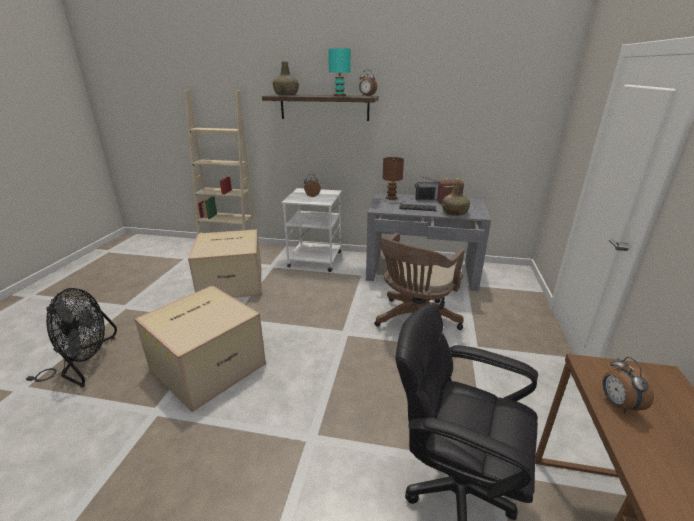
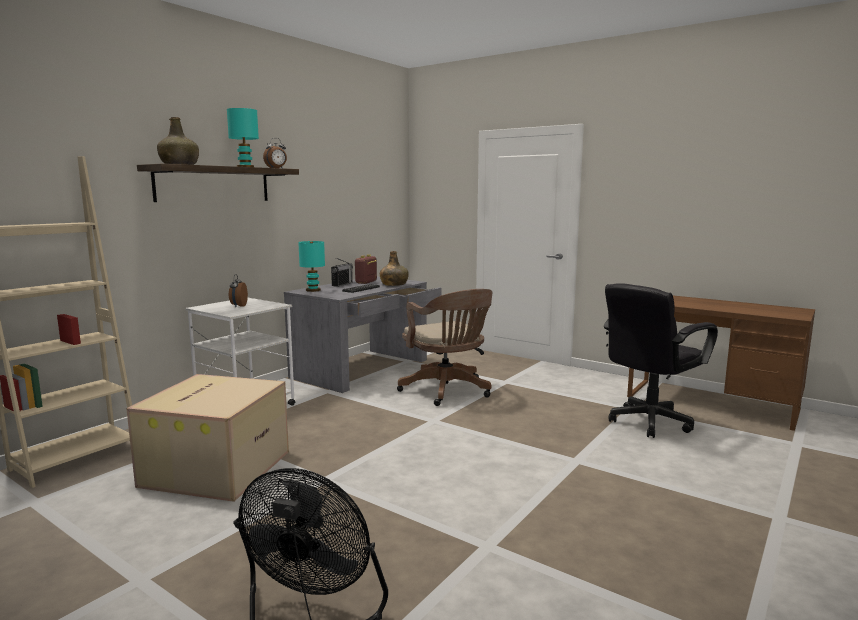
camera: 65 degrees left, 15 degrees down
cardboard box [134,285,266,412] -> none
brown table lamp [383,157,404,200] -> turquoise table lamp [298,241,325,292]
alarm clock [603,357,654,414] -> none

